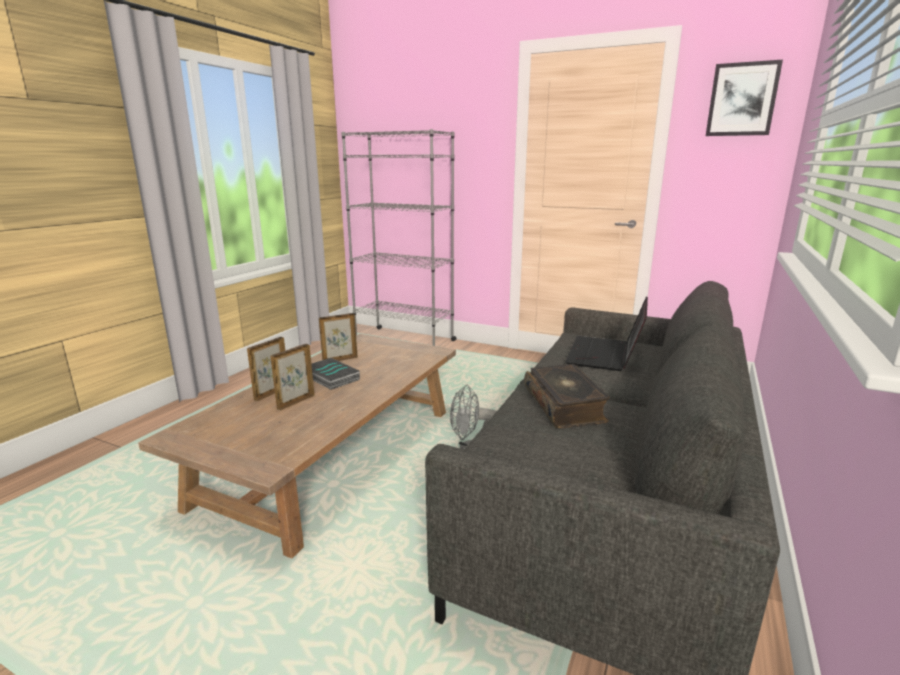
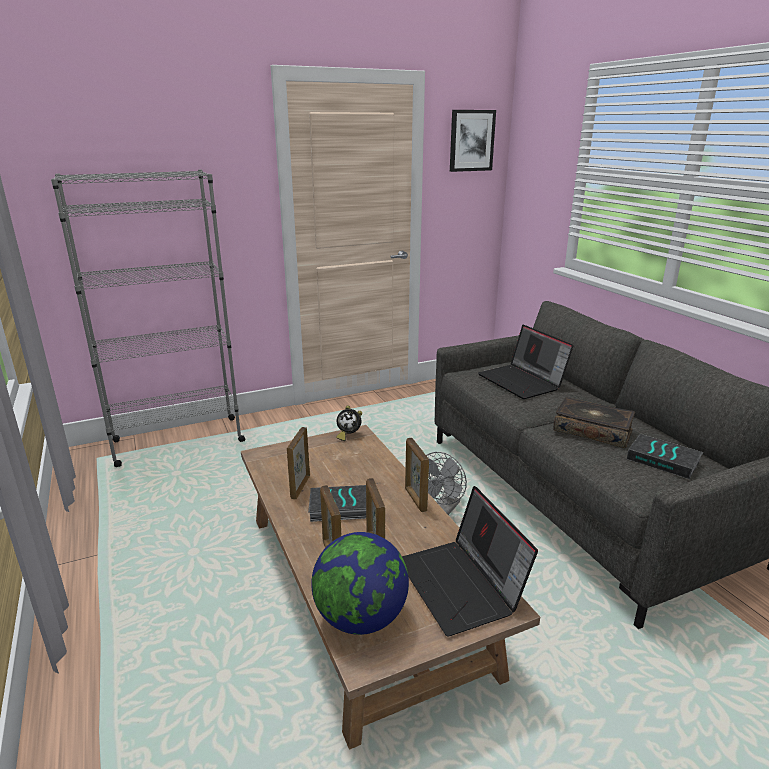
camera: 50 degrees left, 5 degrees up
none -> globe [311,532,409,635]
none -> alarm clock [336,405,362,441]
none -> laptop [402,486,538,636]
none -> picture frame [405,438,429,512]
none -> book [627,434,704,479]

